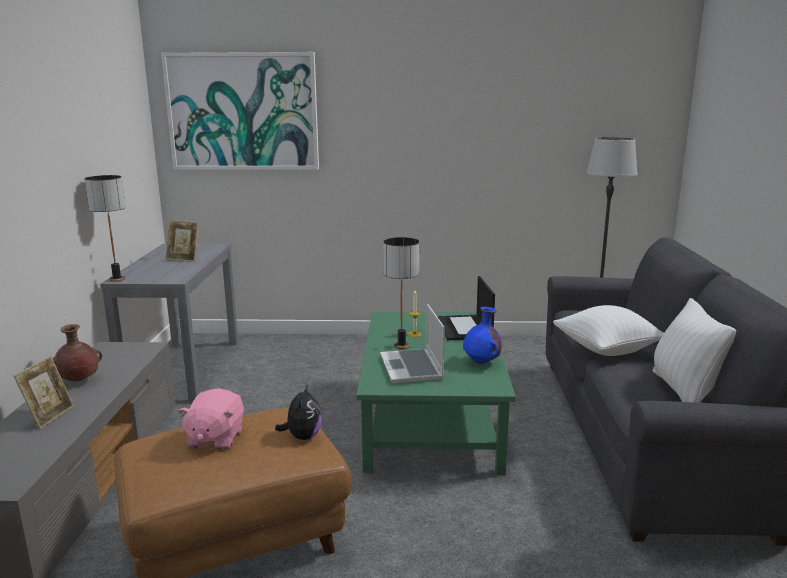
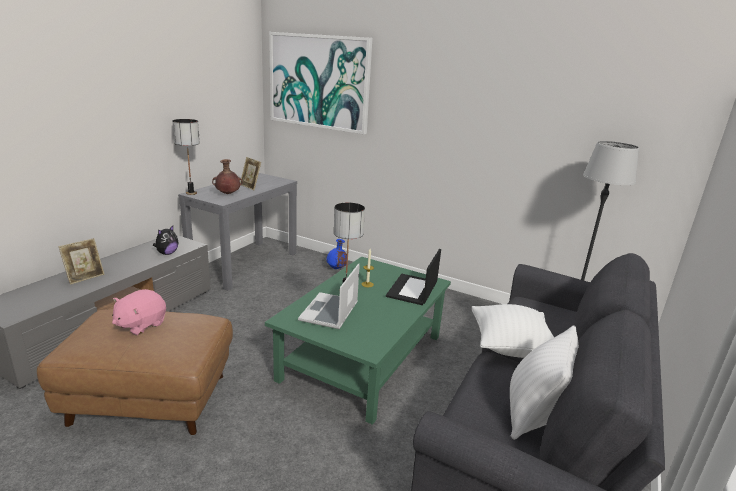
camera: 25 degrees right, 5 degrees up
brown vase [53,324,102,381] -> brown vase moved to [212,159,243,194]
plush toy [275,384,322,440] -> plush toy moved to [153,226,178,255]
blue vase [463,307,502,364] -> blue vase moved to [327,239,347,269]

